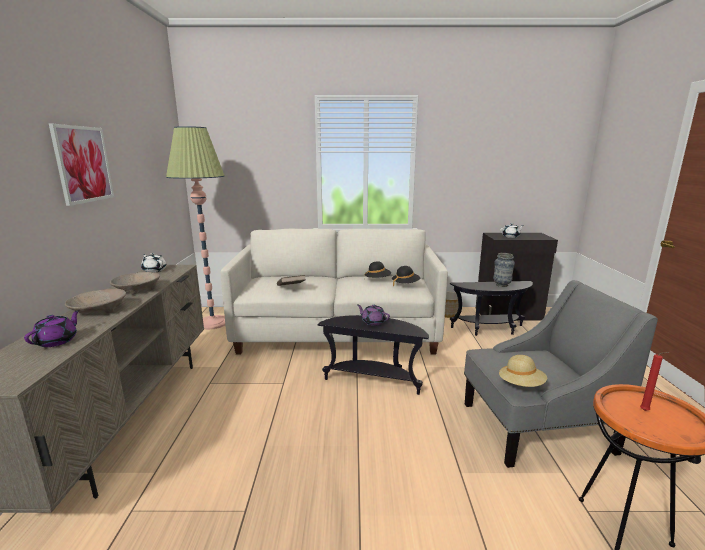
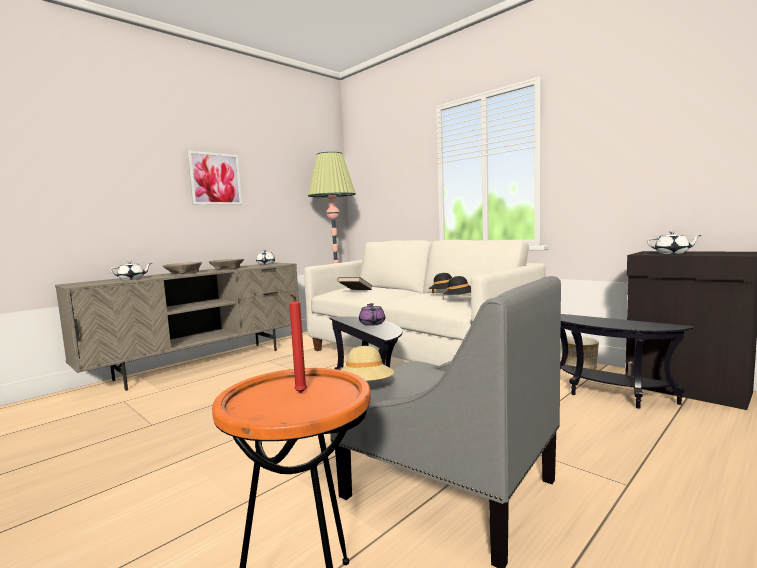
camera: 45 degrees right, 10 degrees down
purple teapot [24,310,80,347] -> white teapot [110,261,152,280]
vase [493,253,515,287] -> none

